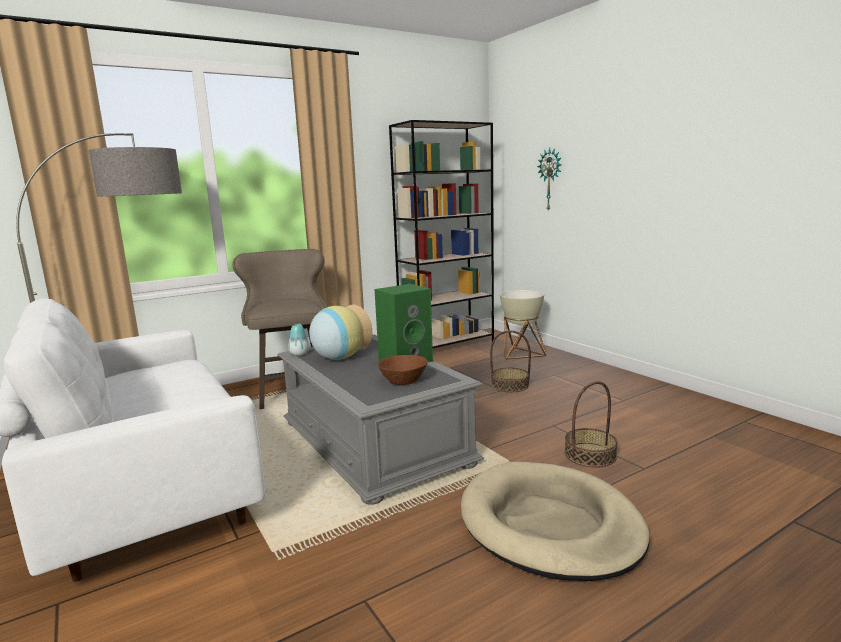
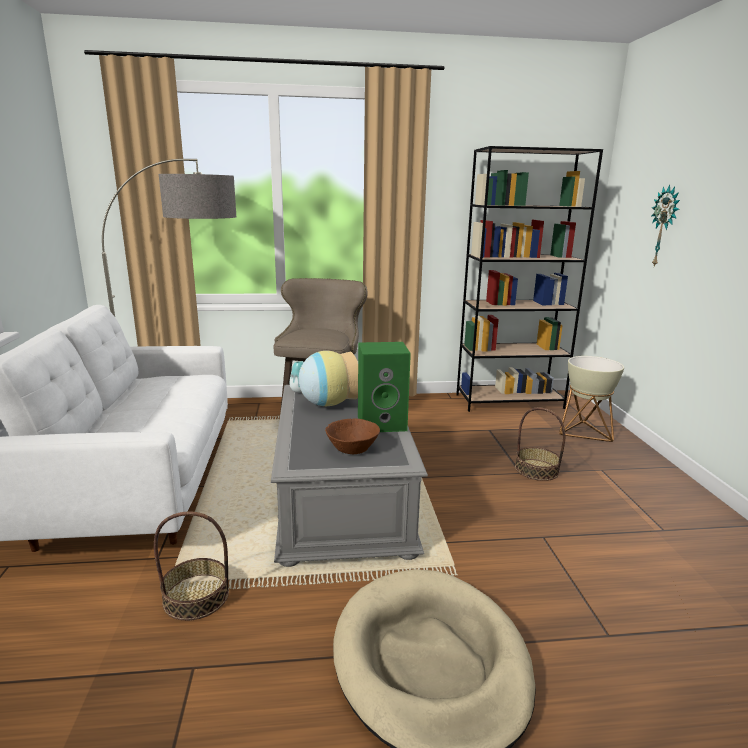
camera: 25 degrees right, 5 degrees up
basket [565,381,618,467] -> basket moved to [154,512,229,621]

